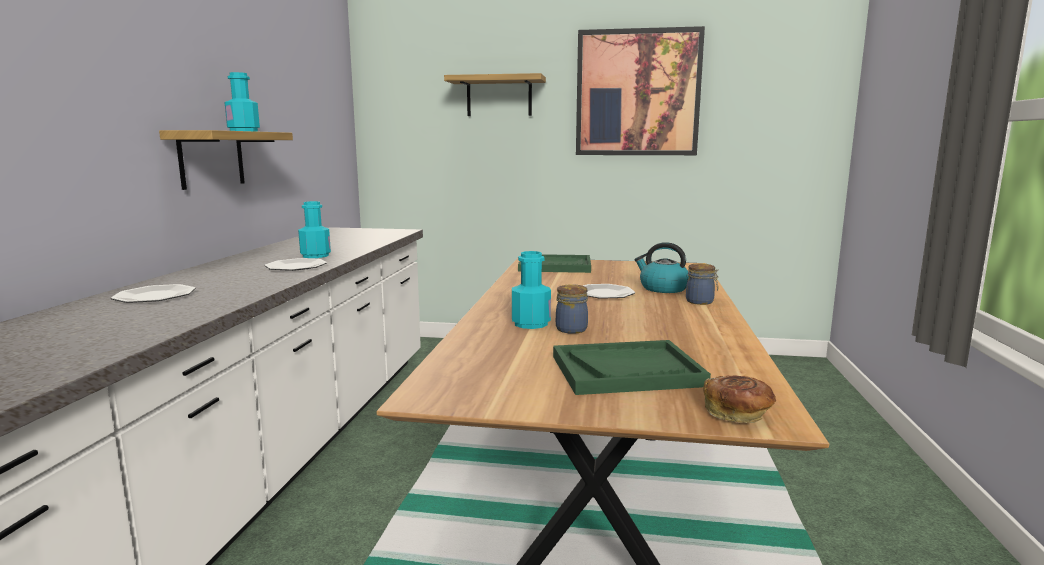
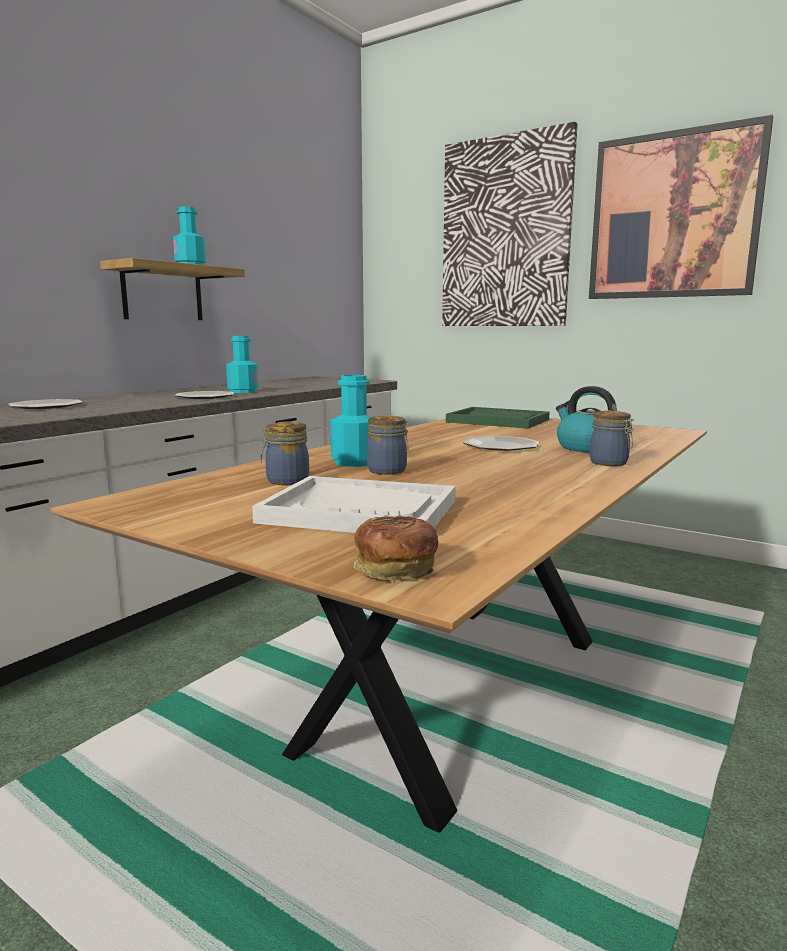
camera: 25 degrees right, 0 degrees up
shelf [444,73,546,116] -> picture [442,122,578,326]
green tray [553,340,711,395] -> white tray [252,476,455,533]
none -> jar [260,422,309,485]

